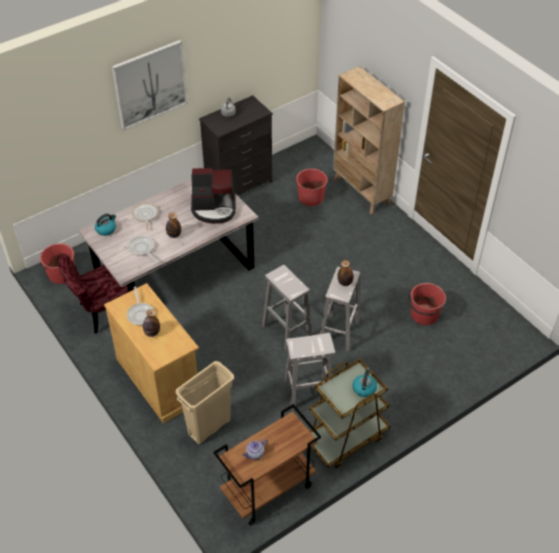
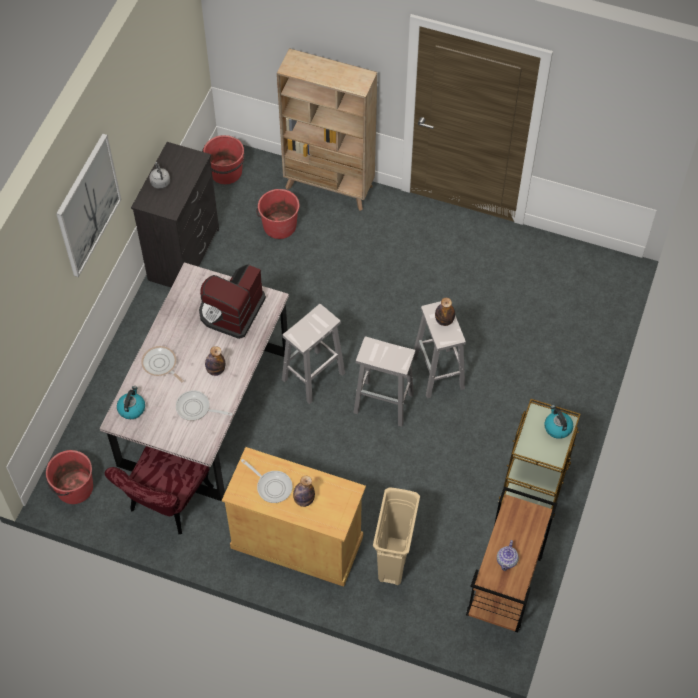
camera: 35 degrees left, 10 degrees up
coffee machine [191,168,236,224] -> coffee machine turned 150 degrees clockwise [199,264,266,339]
white stool [285,333,335,410] -> white stool moved to [282,304,345,404]
red bucket [409,283,446,325] -> red bucket moved to [202,135,245,184]

